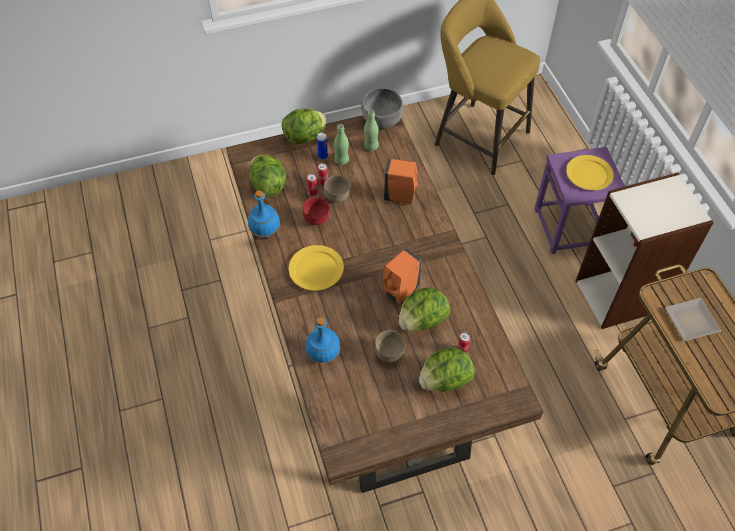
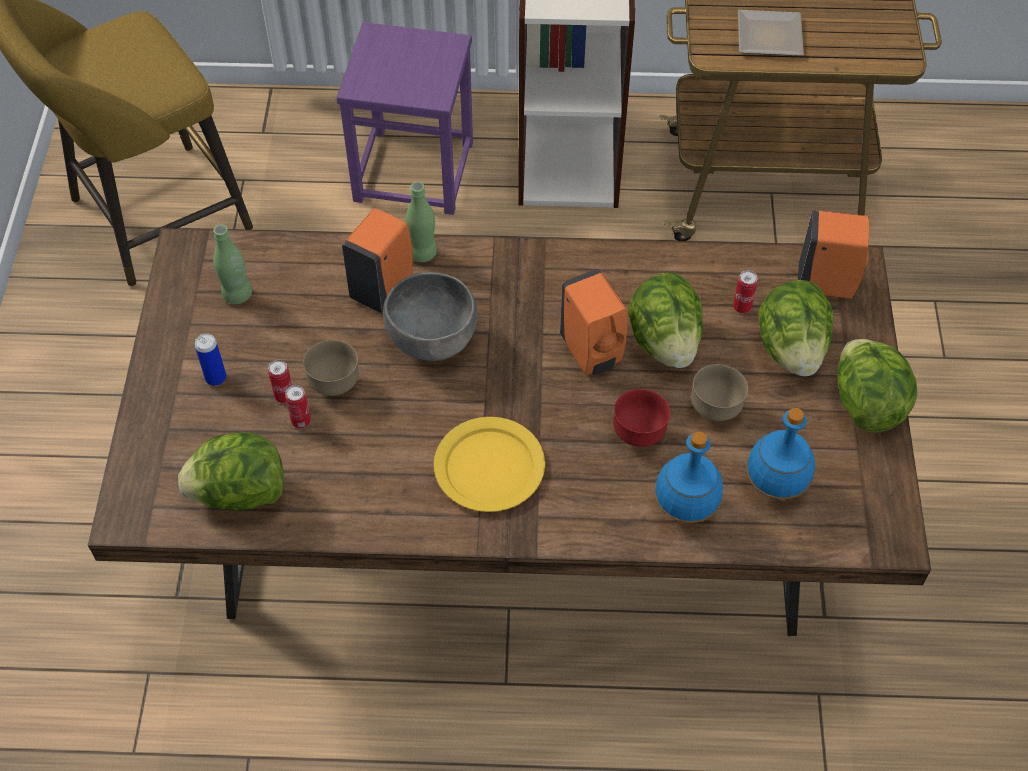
camera: 70 degrees left, 0 degrees up
blue bottle [248,190,280,238] -> blue bottle moved to [746,408,815,501]
lettuce [282,109,326,144] -> lettuce moved to [837,339,917,433]
red bowl [303,197,330,225] -> red bowl moved to [613,389,670,447]
green bottle [334,124,349,165] -> green bottle moved to [405,182,437,262]
grey bowl [361,88,403,130] -> grey bowl moved to [383,272,478,361]
yellow plate [566,155,613,190] -> none
none -> orange soap dispenser [798,210,869,299]

